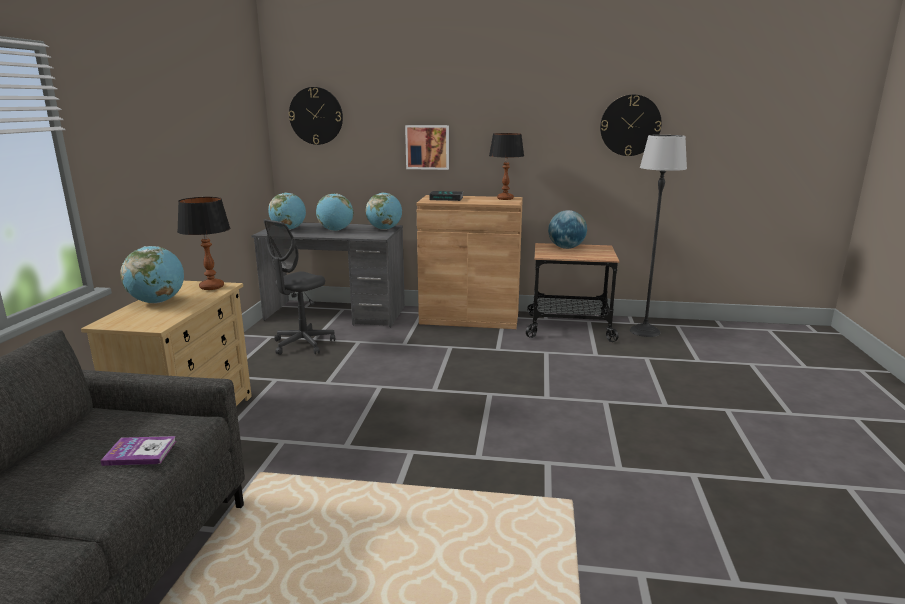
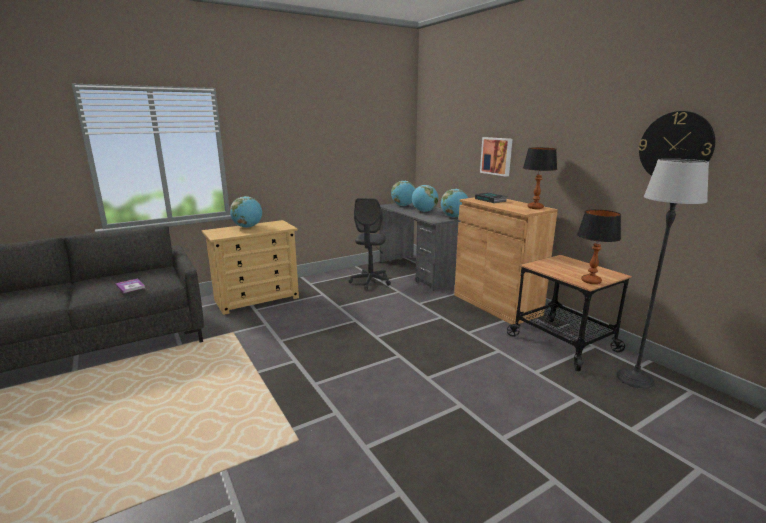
camera: 50 degrees right, 0 degrees up
table lamp [177,197,230,290] -> table lamp moved to [577,210,621,284]
grey office chair [263,219,335,355] -> grey office chair turned 75 degrees counterclockwise [349,198,391,290]
wall clock [289,87,343,145] -> none
globe [548,210,587,249] -> none

